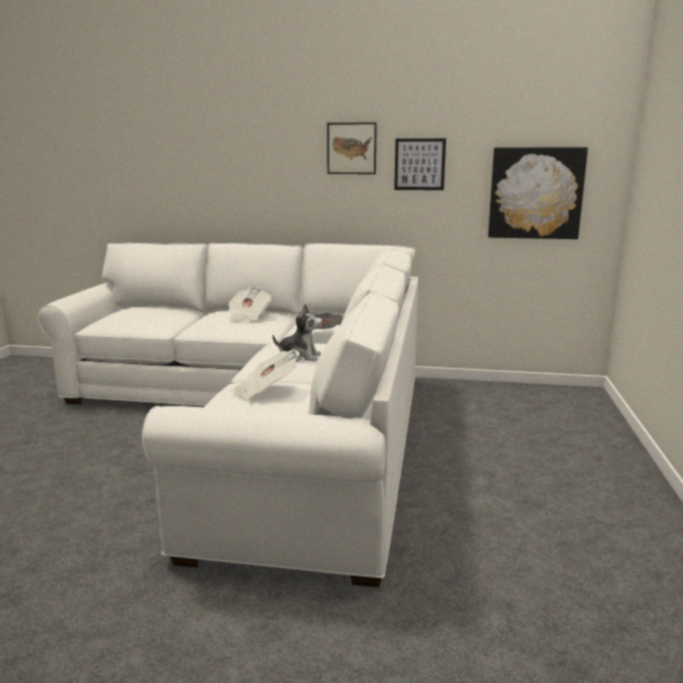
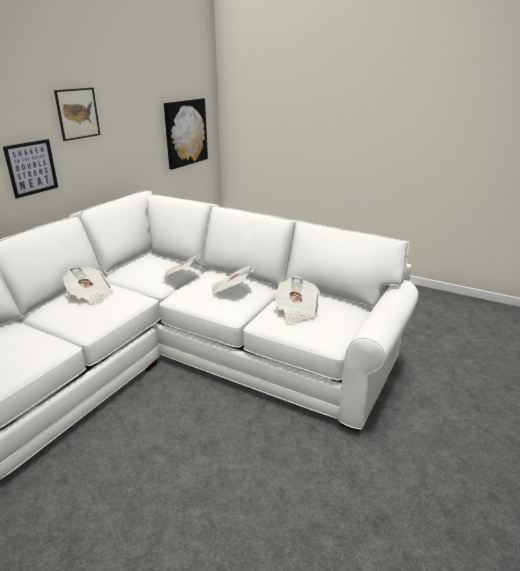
camera: 70 degrees left, 10 degrees up
plush toy [273,304,323,362] -> newspaper [212,265,254,294]
picture [394,138,446,190] -> picture moved to [3,139,58,199]

